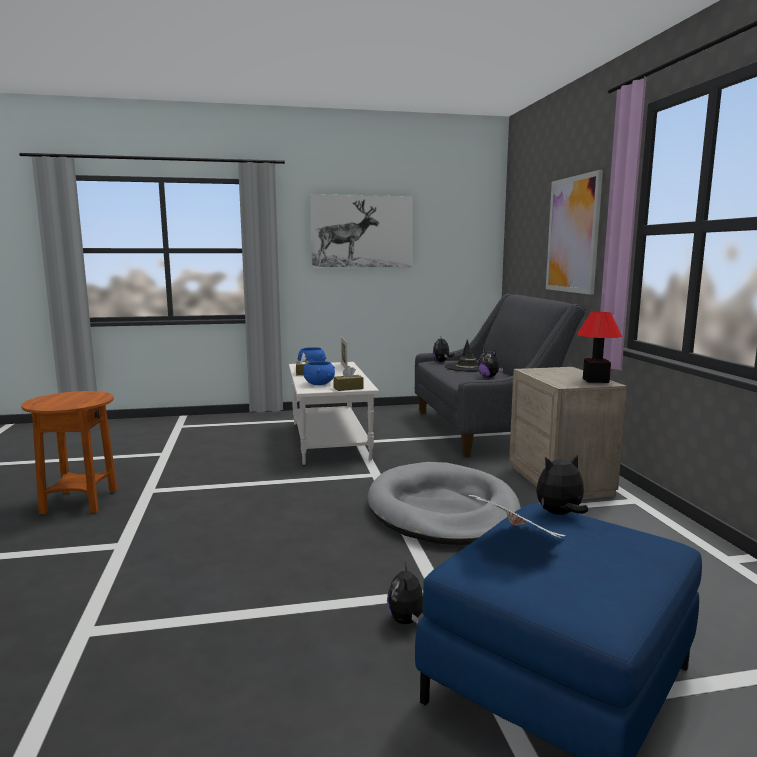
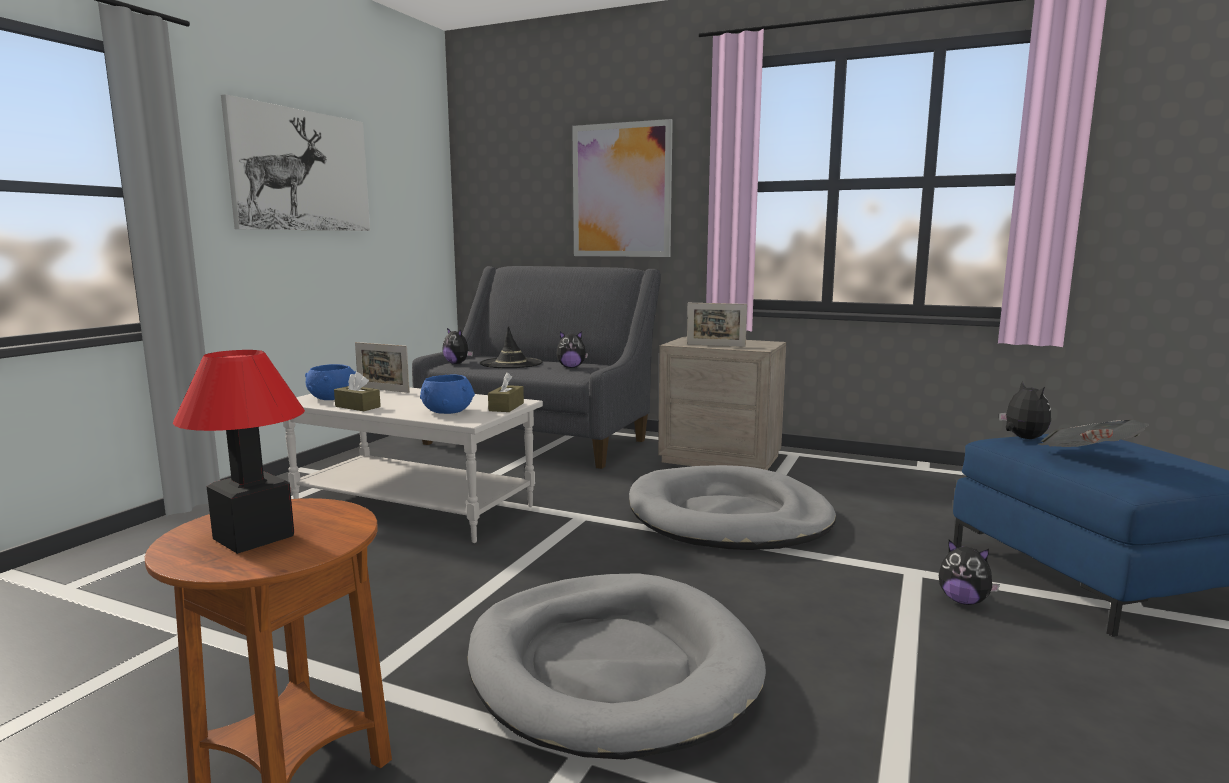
camera: 55 degrees left, 0 degrees up
plush toy [536,454,588,515] -> plush toy turned 150 degrees clockwise [999,380,1051,439]
table lamp [577,312,622,383] -> table lamp moved to [173,350,305,554]
none -> grey dog bed [467,573,766,760]
none -> picture frame [687,303,747,347]

